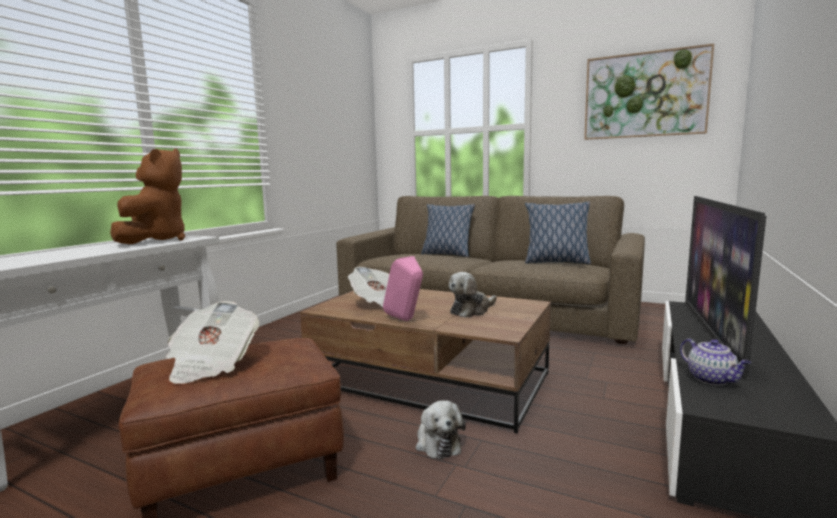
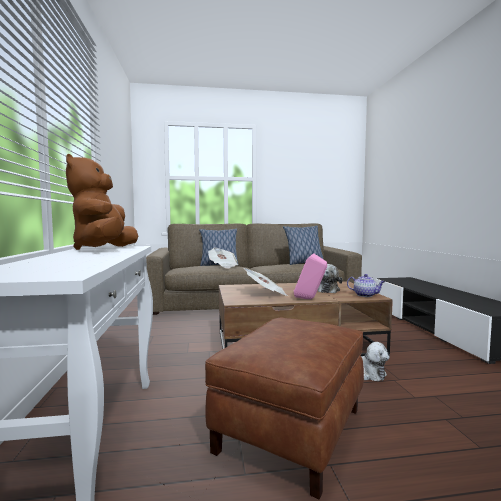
camera: 35 degrees left, 5 degrees down
brown plush toy [110,149,185,244] -> brown plush toy turned 150 degrees counterclockwise [66,154,138,250]
newspaper [166,301,259,384] -> newspaper moved to [208,248,238,268]
picture [584,43,714,140] -> none
teapot [680,339,751,385] -> teapot moved to [347,274,385,297]
television [685,196,766,379] -> none

